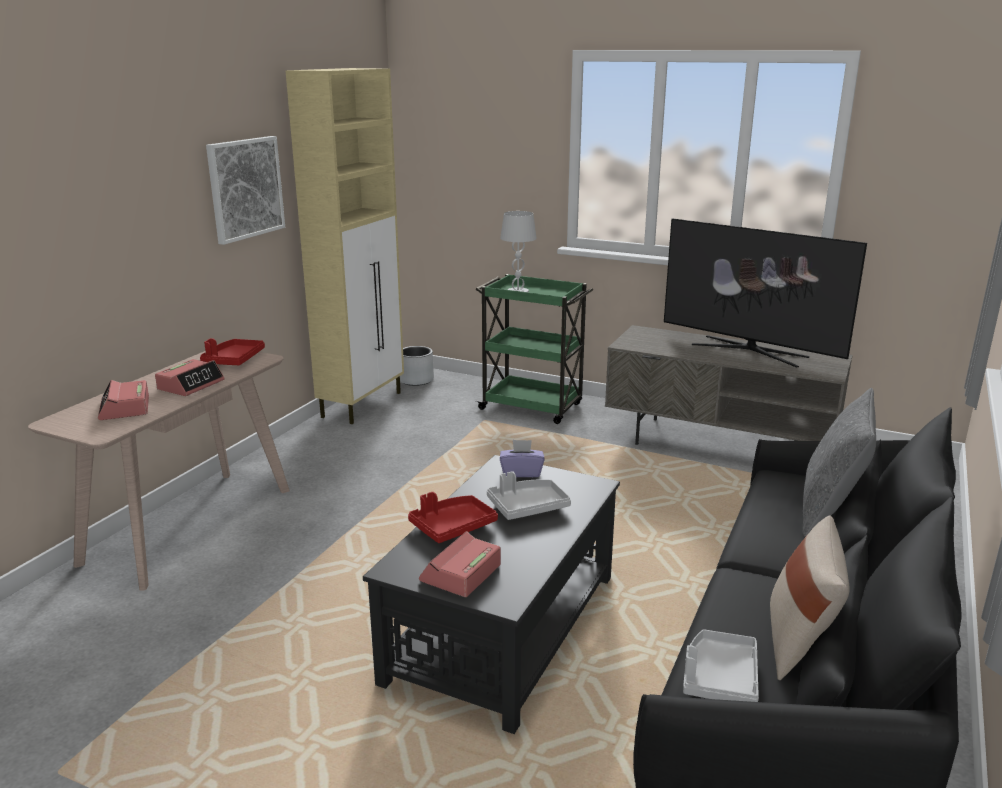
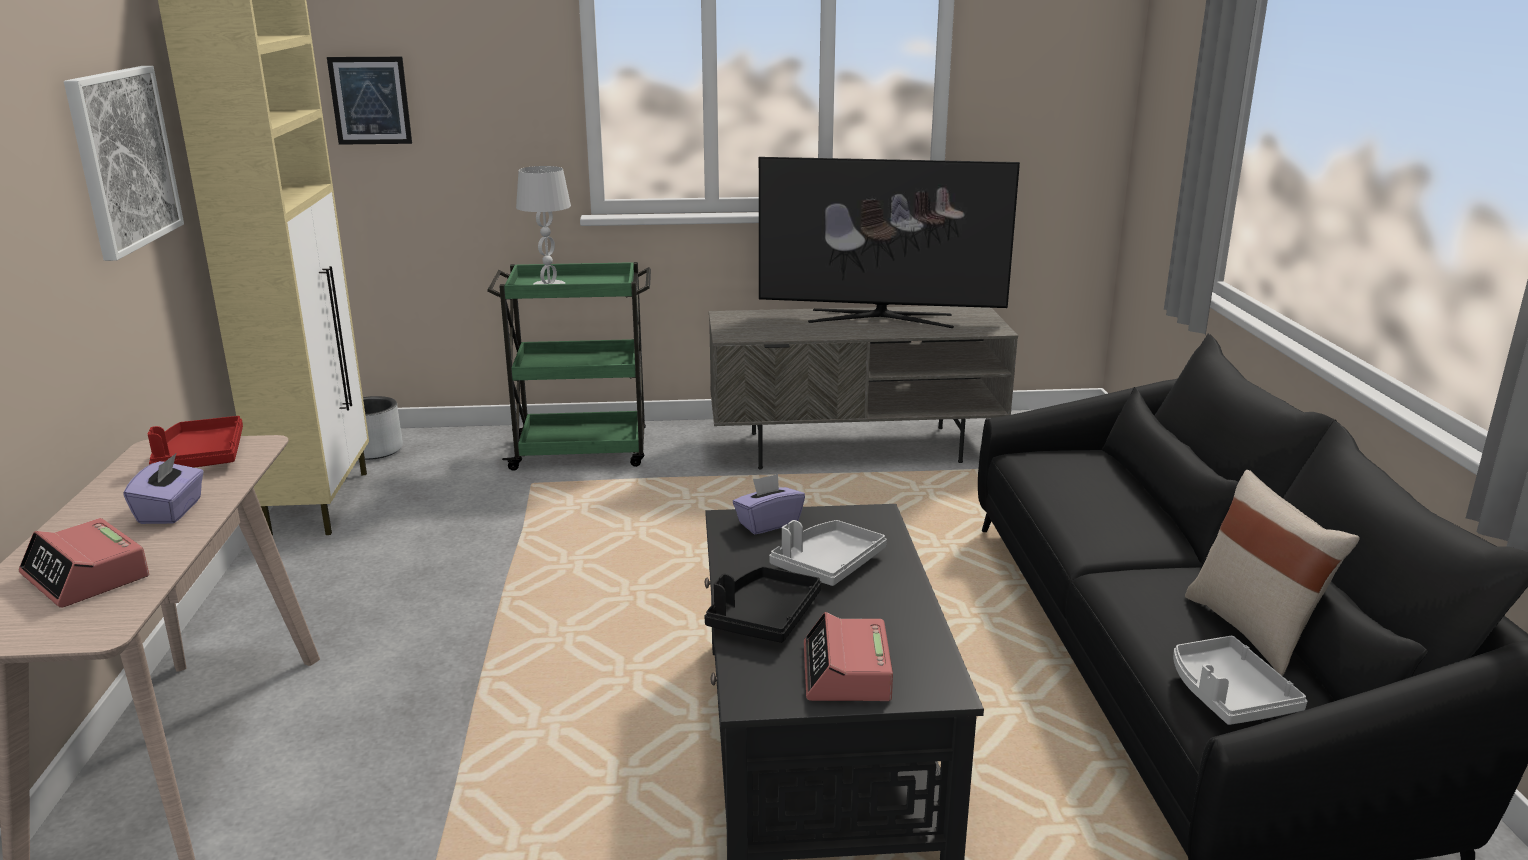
camera: 30 degrees left, 0 degrees up
alarm clock [155,359,224,396] -> purple tissue box [123,453,204,524]
red tray [408,492,498,543] -> black tray [704,566,821,643]
grey pillow [802,388,876,537] -> none
none -> picture [327,57,412,145]

